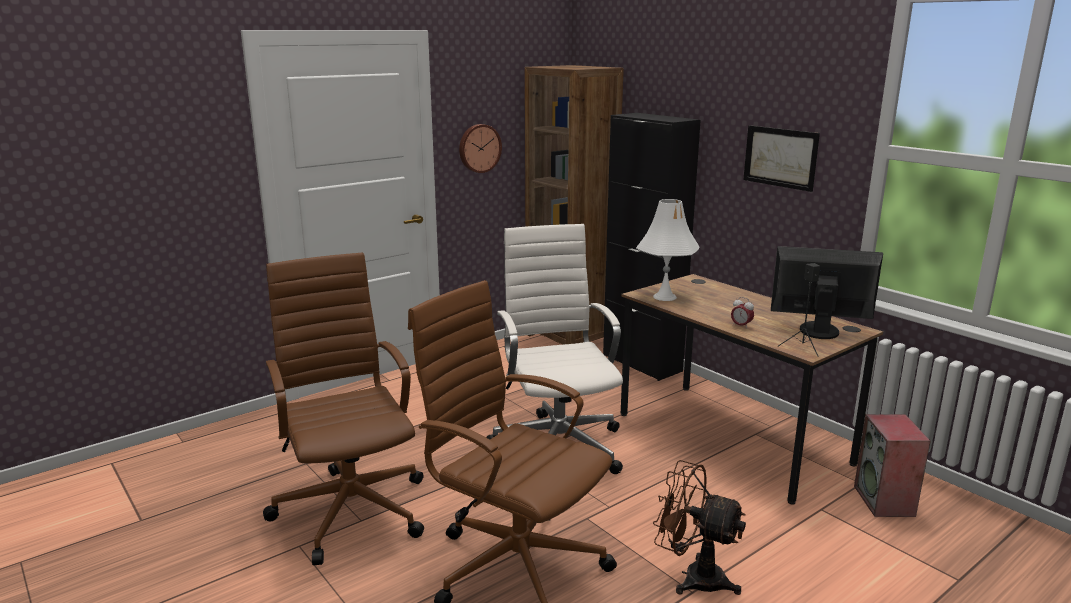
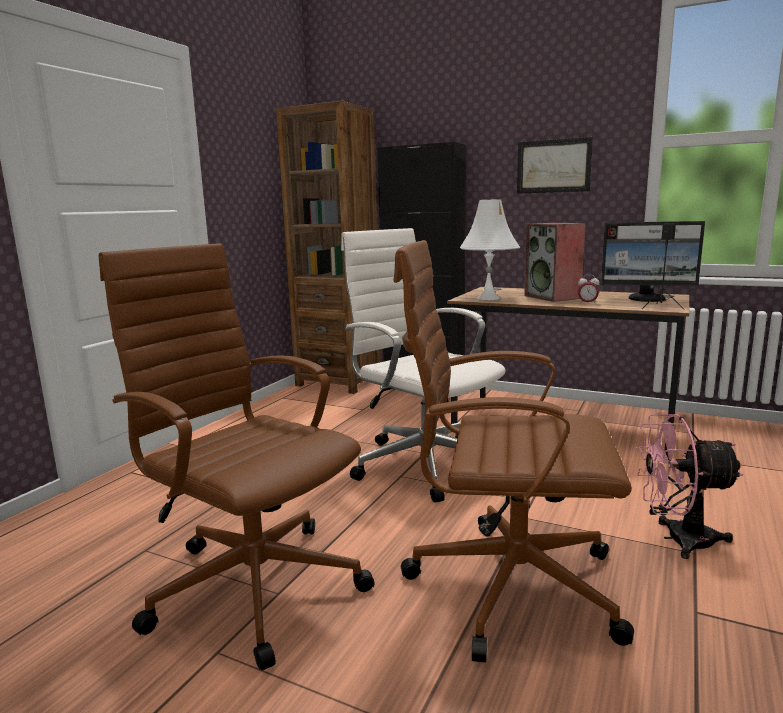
camera: 25 degrees left, 5 degrees down
wall clock [459,124,502,173] -> none
brown fan [653,460,746,595] -> pink fan [636,414,744,559]
monitor [771,246,883,339] -> monitor turned 150 degrees counterclockwise [601,221,705,302]
speaker [854,414,931,517] -> speaker moved to [524,223,586,302]

